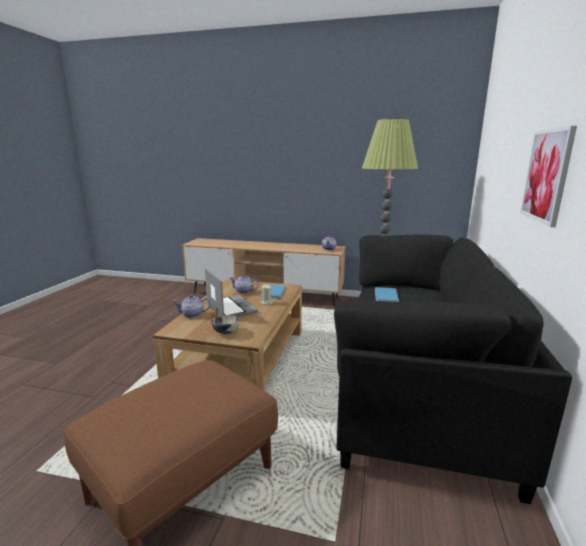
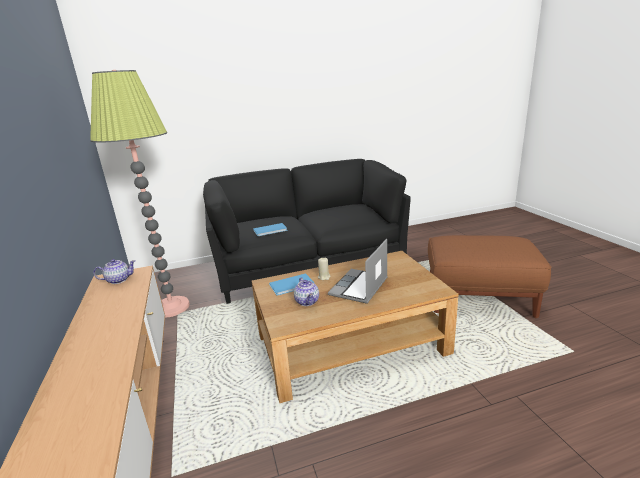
camera: 120 degrees left, 5 degrees up
teapot [173,295,210,318] -> none
bowl [211,316,239,335] -> none
picture [520,126,577,227] -> none

